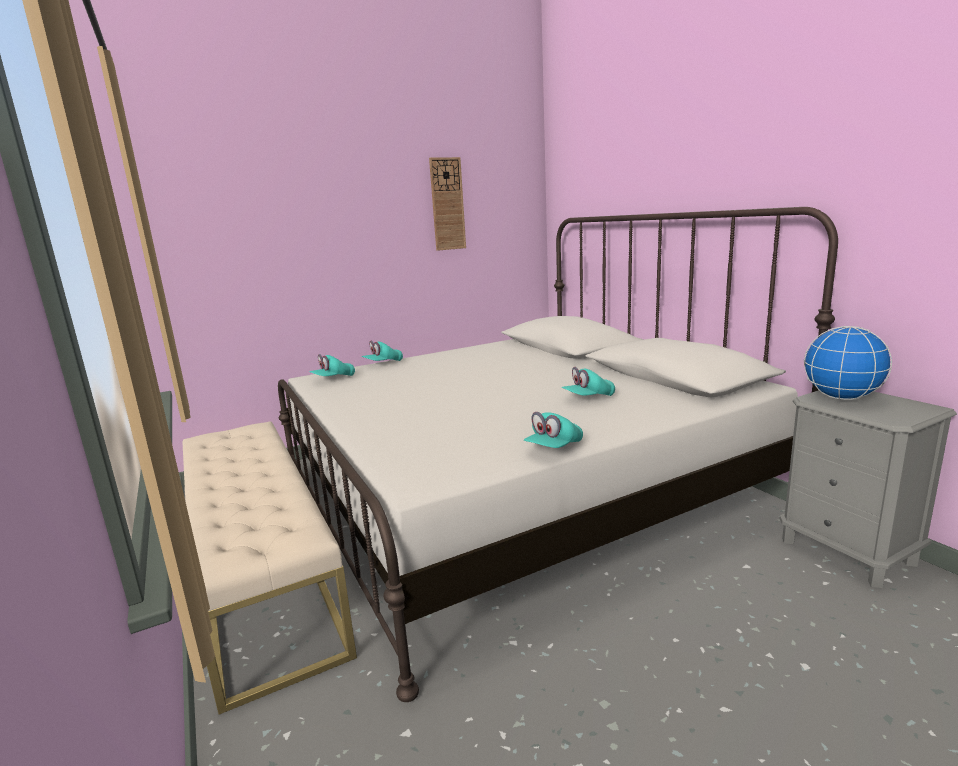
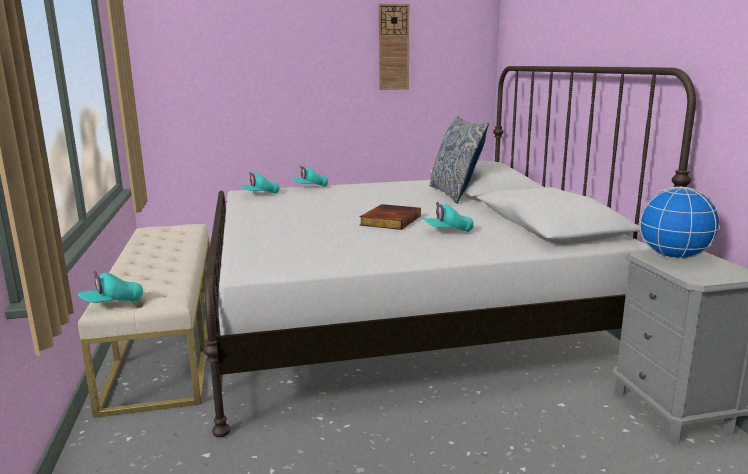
camera: 15 degrees right, 0 degrees up
turquoise cap [524,412,583,448] -> turquoise cap moved to [78,271,143,303]
none -> book [360,204,421,230]
none -> pillow [429,116,489,204]

